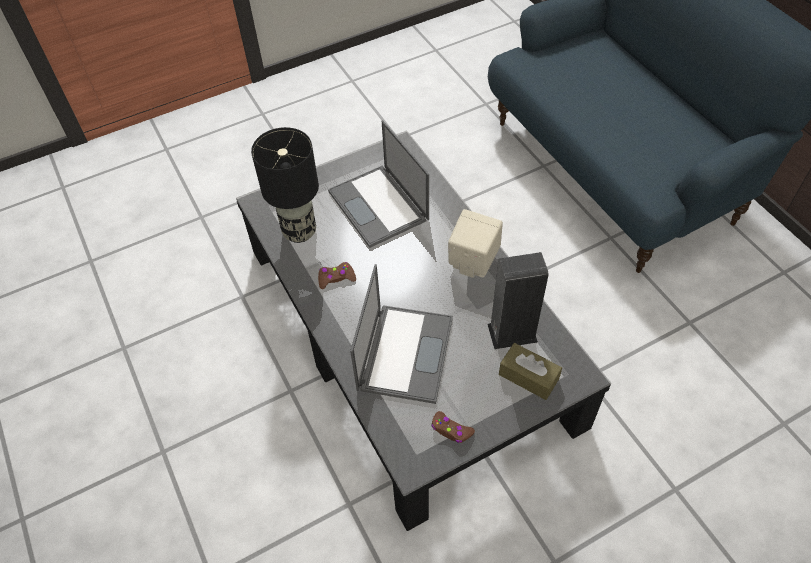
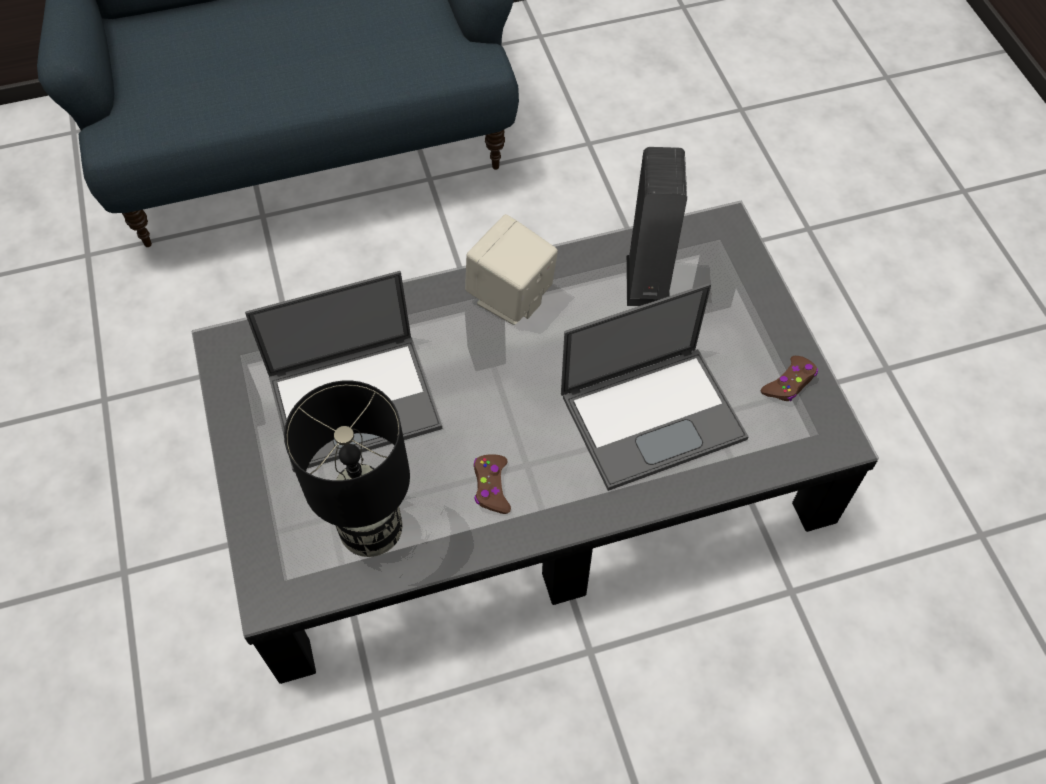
camera: 80 degrees left, 5 degrees up
laptop [350,264,453,404] -> laptop turned 135 degrees clockwise [561,283,749,491]
brown tissue box [499,343,562,400] -> none

